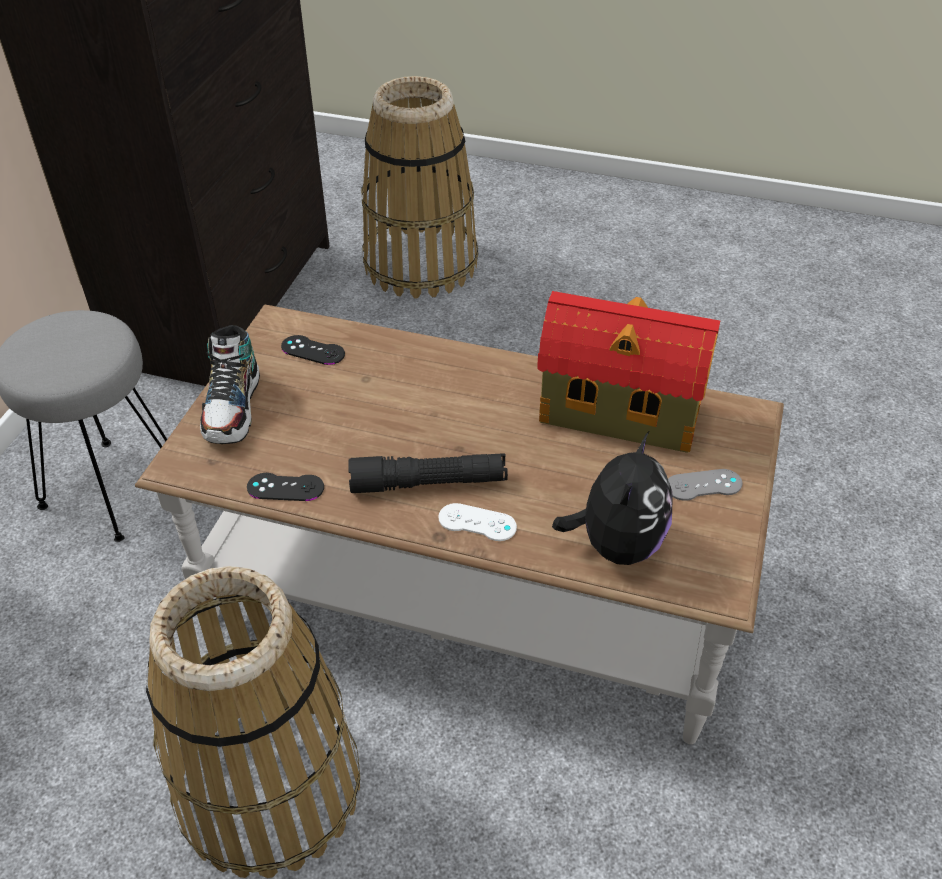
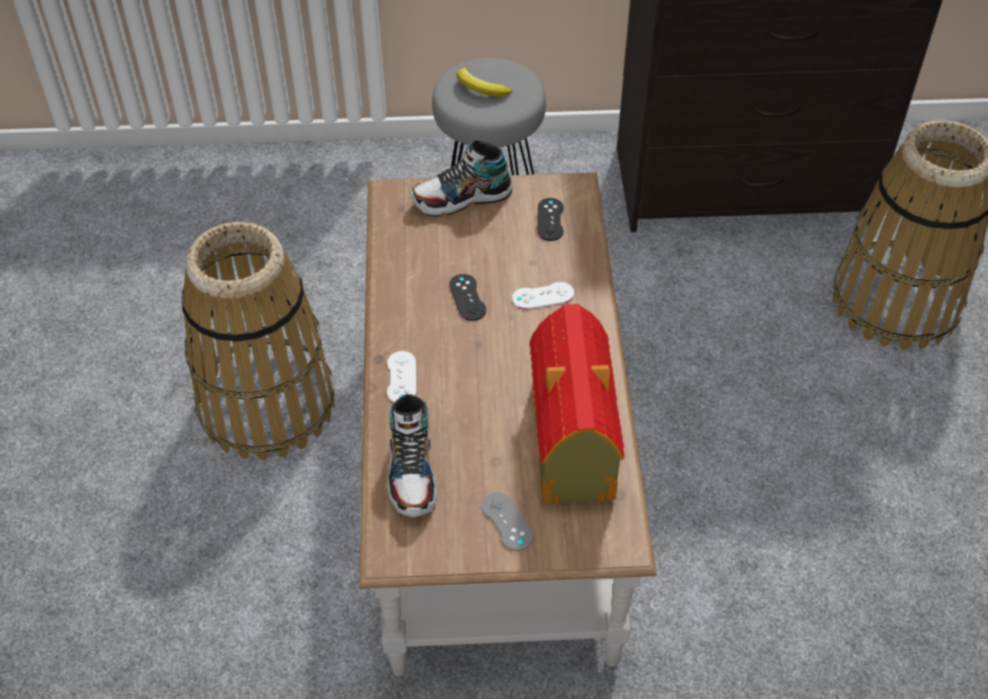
camera: 70 degrees right, 5 degrees up
black game controller [247,473,324,501] -> black game controller moved to [449,274,486,321]
black flashlight [348,454,508,493] -> none
plush toy [552,432,672,565] -> shoe [387,394,437,517]
none -> banana [457,66,512,97]
none -> white game controller [512,282,574,309]

